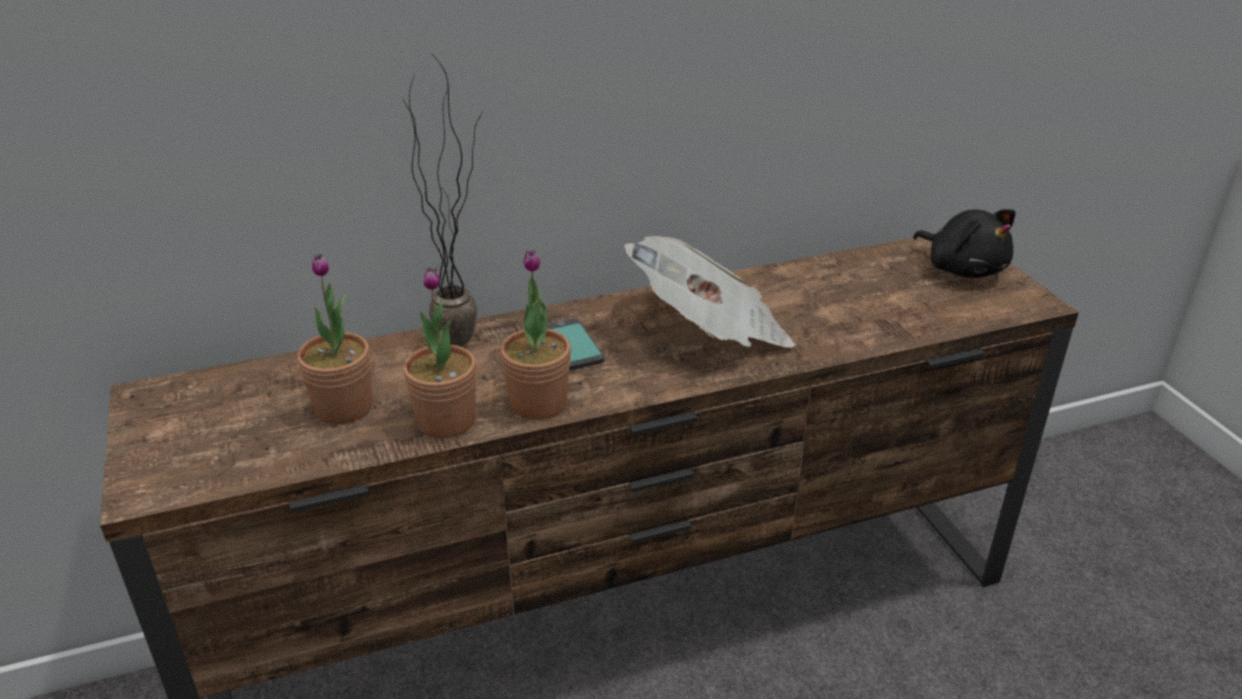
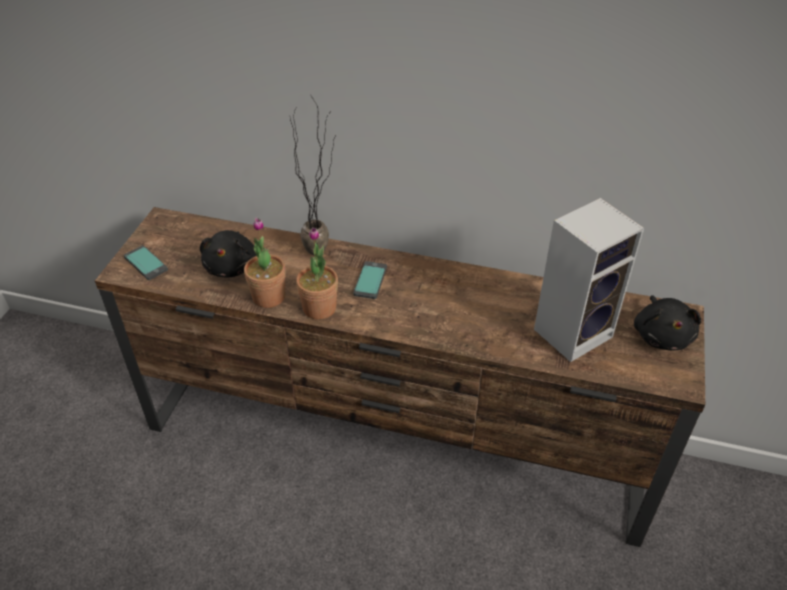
camera: 35 degrees right, 10 degrees up
potted plant [297,254,372,424] -> black plush toy [200,230,257,278]
newspaper [624,236,796,348] -> none
none -> phone [124,245,168,280]
none -> speaker [534,198,644,362]

